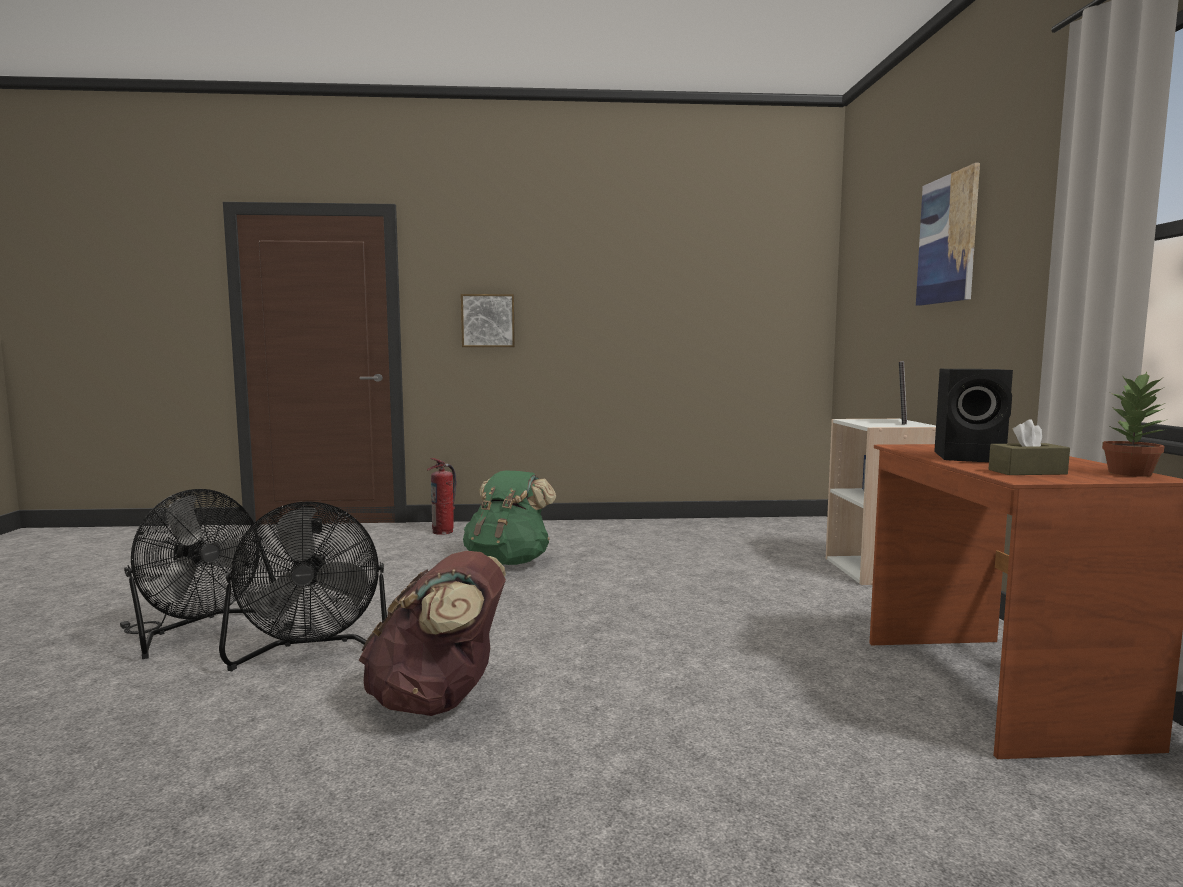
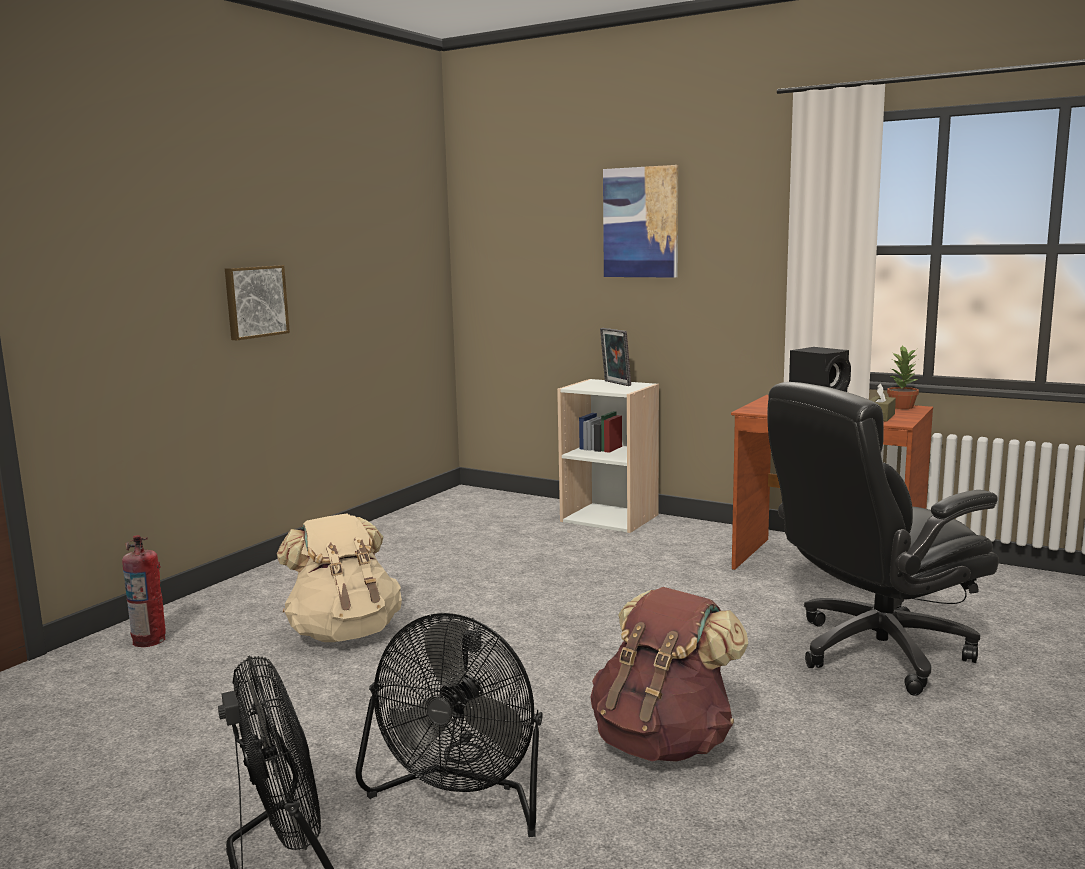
camera: 55 degrees left, 5 degrees up
black fan [219,502,387,671] -> black fan turned 90 degrees clockwise [355,613,543,837]
picture [461,294,515,347] -> picture moved to [225,265,290,340]
green backpack [463,470,556,565] -> beige backpack [277,513,402,642]
none -> black office chair [767,382,999,696]

